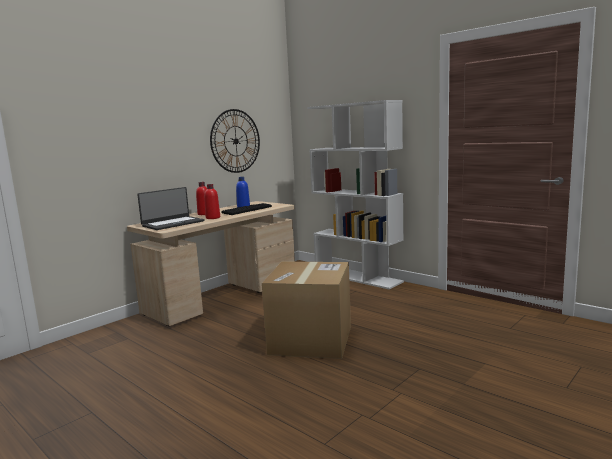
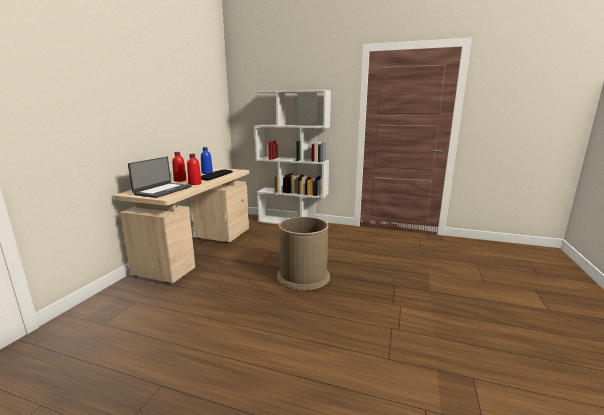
camera: 25 degrees left, 5 degrees up
wall clock [210,109,260,173] -> none
cardboard box [262,262,351,359] -> brown trash can [277,217,330,291]

